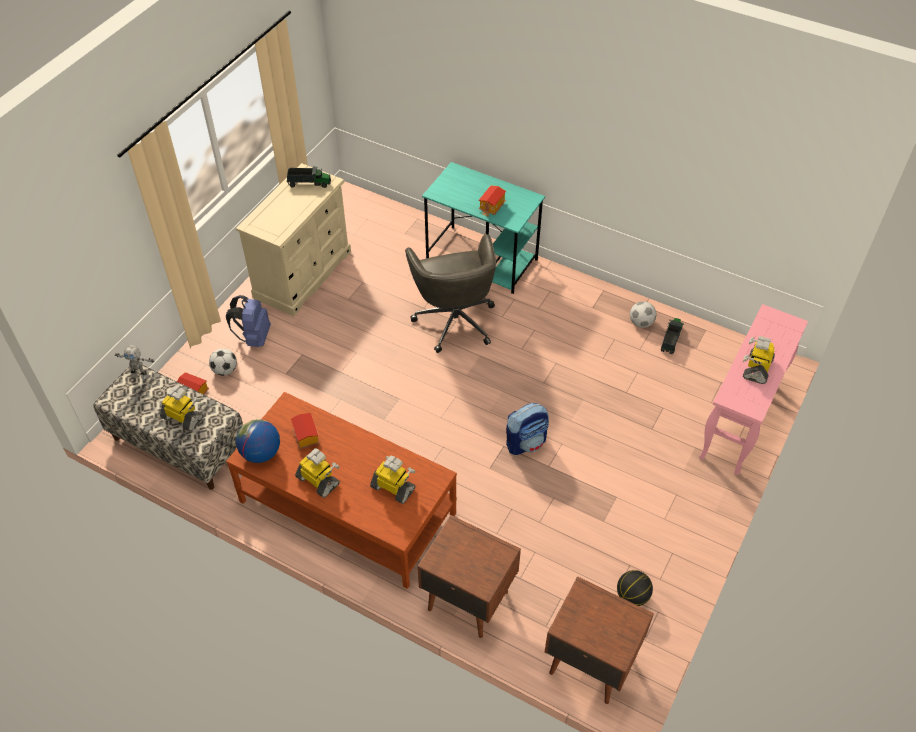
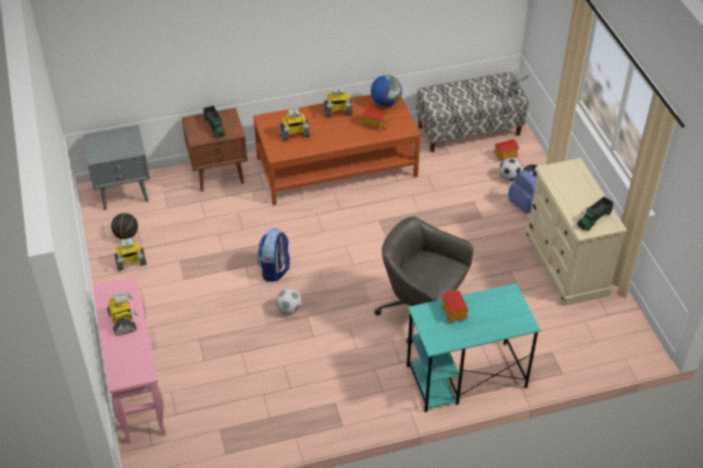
camera: 135 degrees right, 5 degrees down
toy robot [160,386,204,431] -> toy robot moved to [114,238,147,271]
brown nightstand [544,576,654,704] -> grey nightstand [83,125,150,210]
football [630,301,656,328] -> football moved to [276,289,302,314]
toy truck [661,318,684,355] -> toy truck moved to [203,106,226,138]

